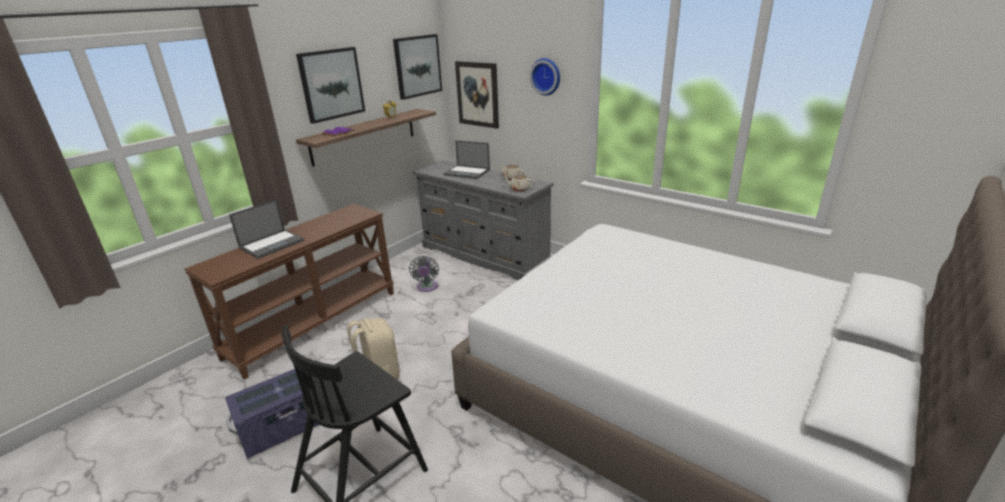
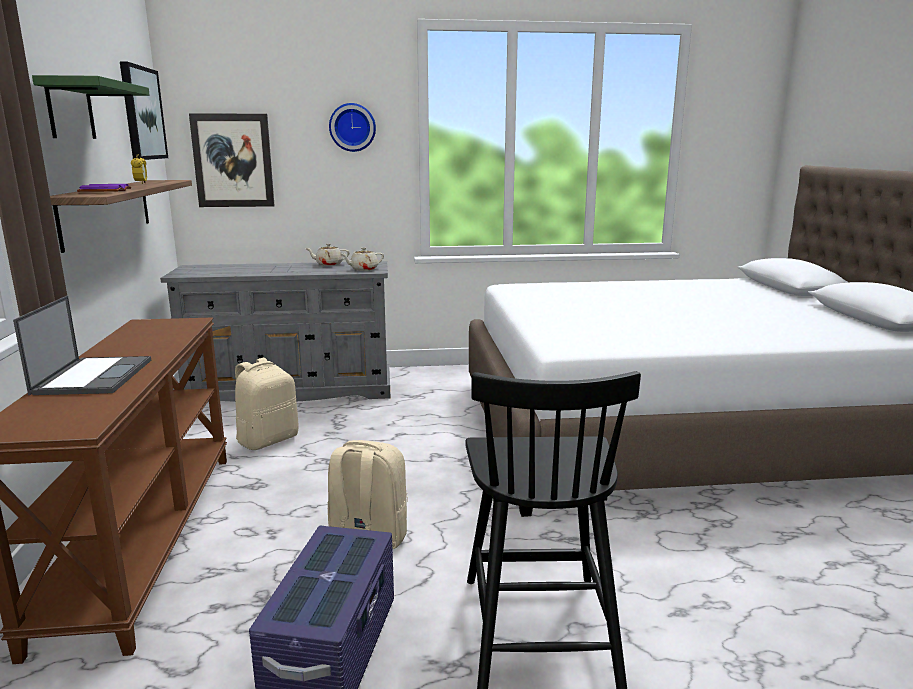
camera: 45 degrees left, 10 degrees down
picture [296,47,365,124] -> green shelf [32,75,150,139]
grey fan [409,256,439,292] -> beige backpack [235,358,298,450]
laptop [444,140,490,179] -> none

